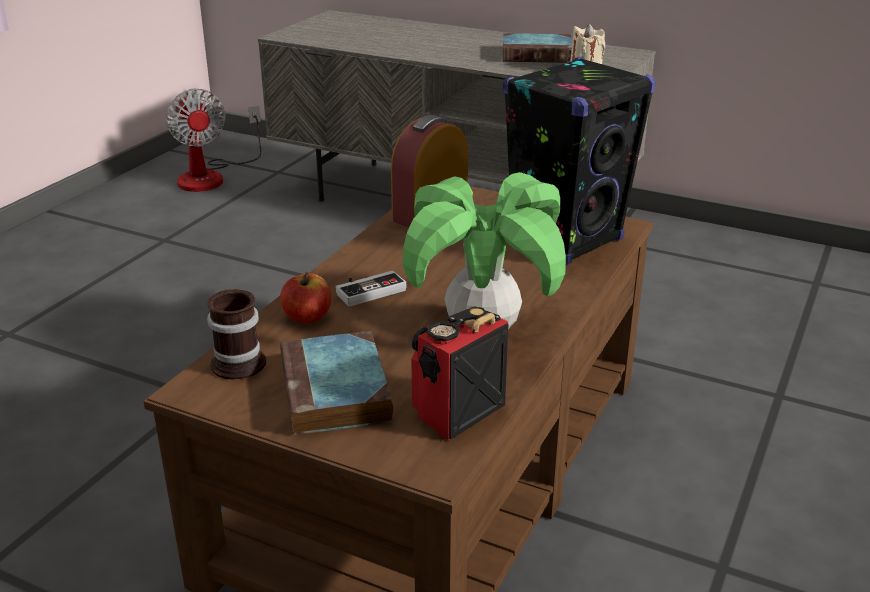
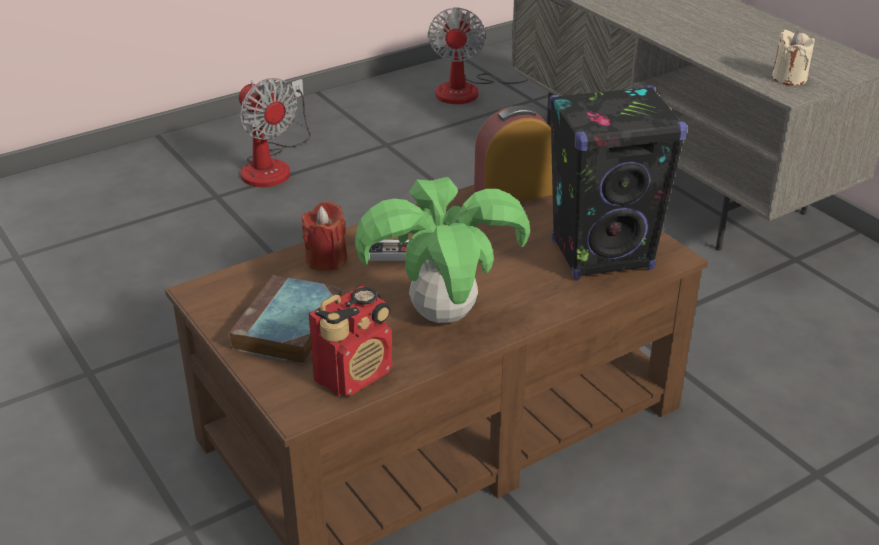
camera: 30 degrees right, 5 degrees up
mug [207,289,266,379] -> none
apple [280,272,331,323] -> red candle [301,202,347,271]
radio [411,306,508,440] -> radio turned 150 degrees clockwise [309,286,392,396]
book [503,33,572,63] -> none
none -> fan [239,78,311,187]

